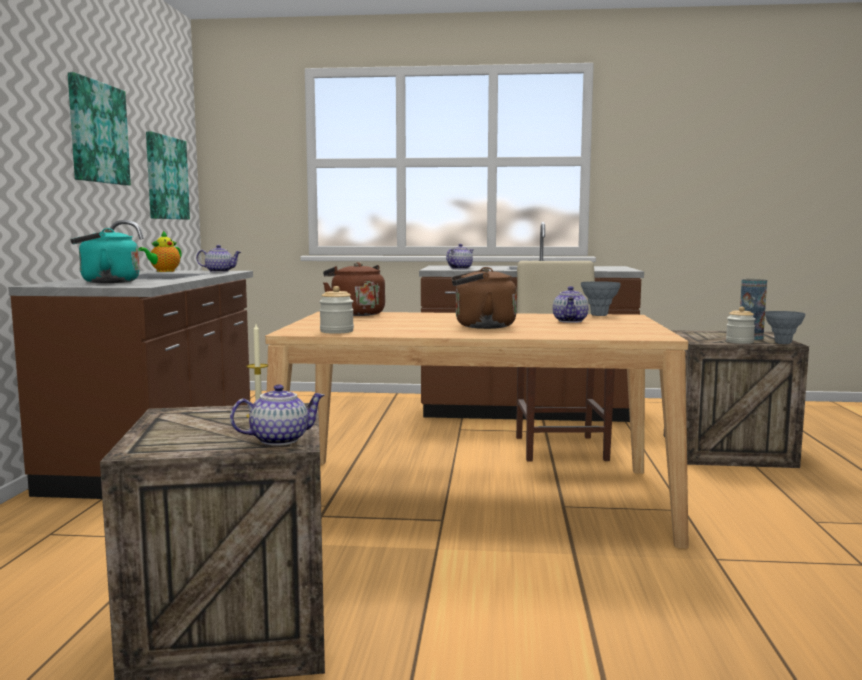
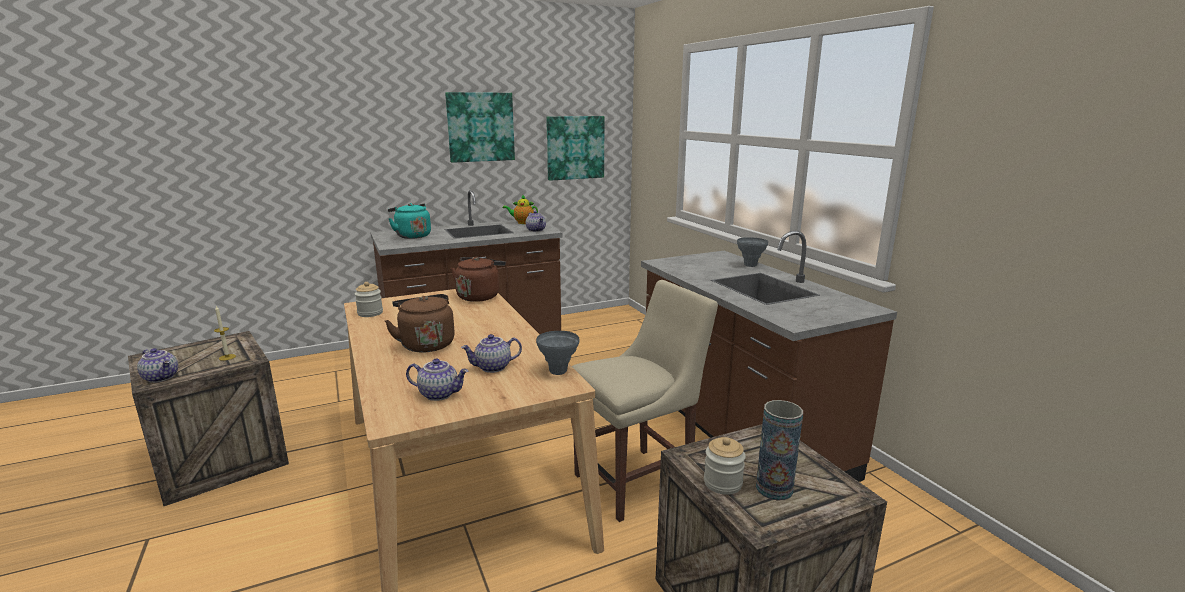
camera: 60 degrees right, 10 degrees up
teapot [446,244,473,269] -> teapot moved to [406,359,469,401]
grey vase [765,311,805,344] -> grey vase moved to [737,237,768,267]

